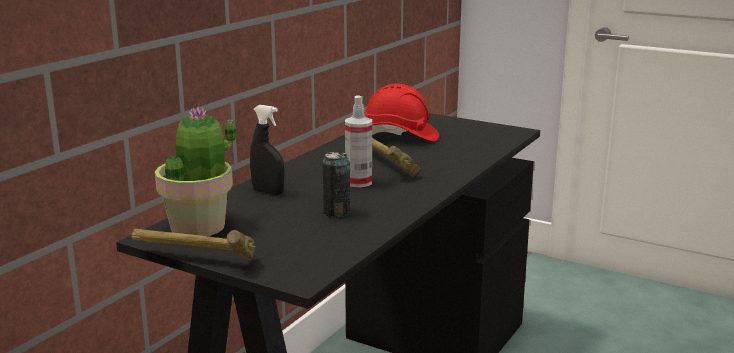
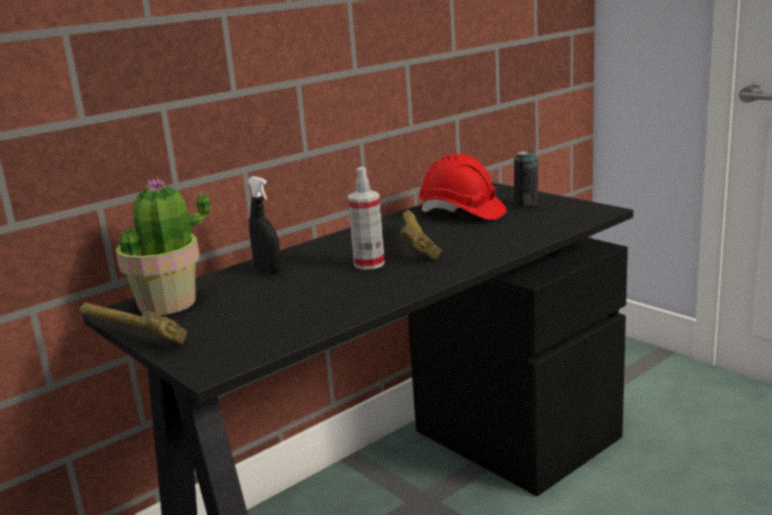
camera: 20 degrees right, 0 degrees up
can [323,151,351,217] -> can moved to [514,150,538,207]

